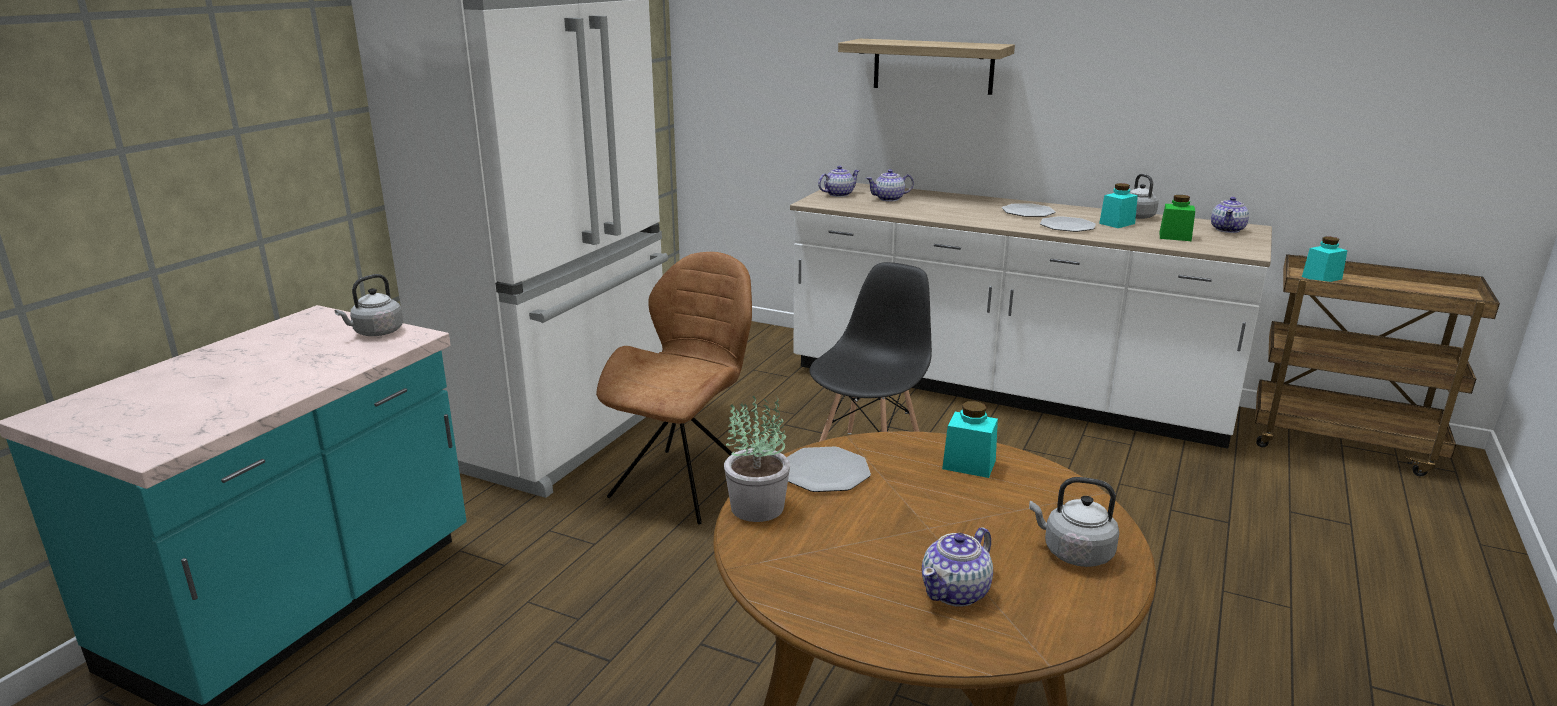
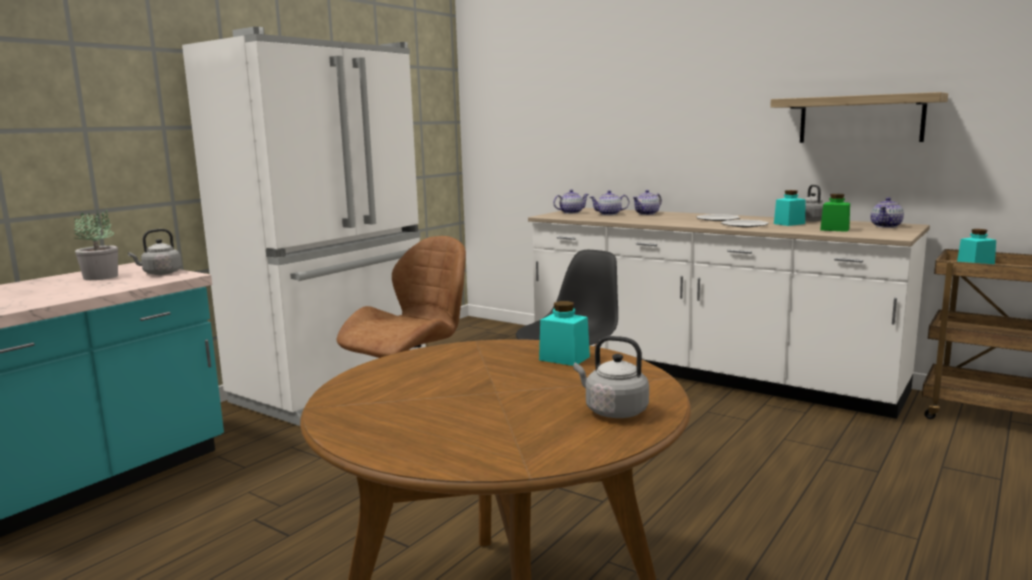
camera: 10 degrees right, 10 degrees down
potted plant [724,396,790,522] -> potted plant moved to [74,209,118,280]
plate [787,447,871,492] -> none
shelf [838,39,1015,95] -> shelf moved to [770,92,948,143]
teapot [922,527,993,607] -> teapot moved to [632,190,662,215]

